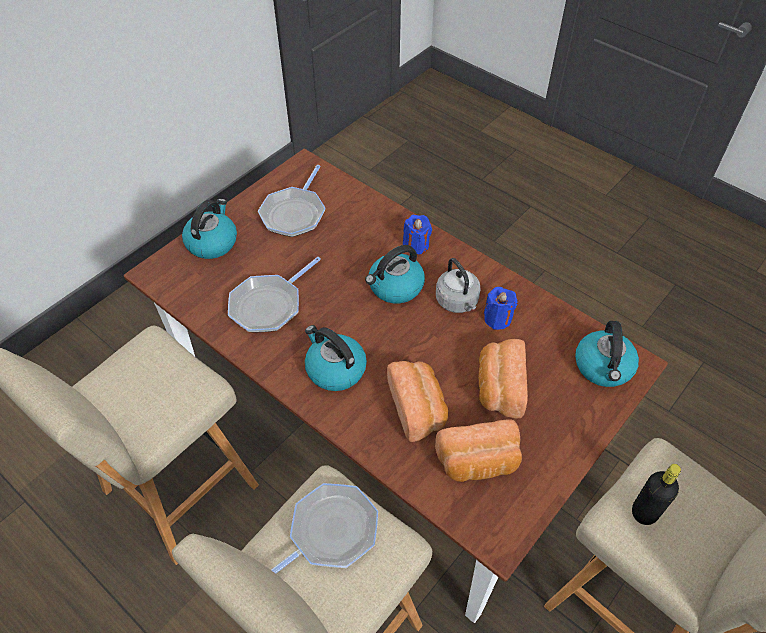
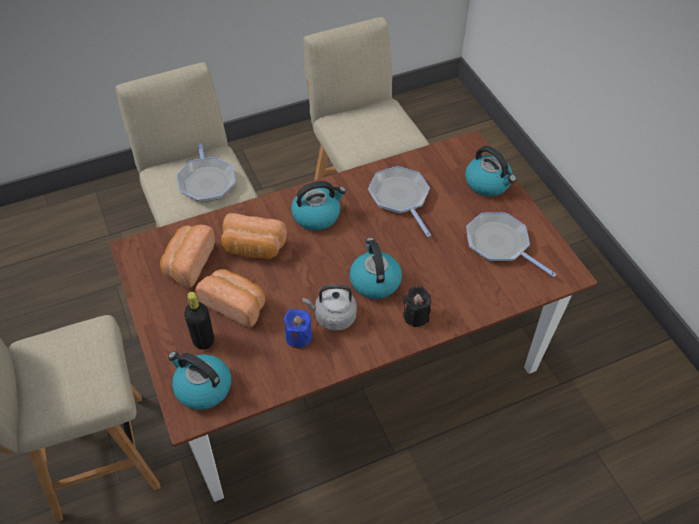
camera: 115 degrees right, 0 degrees up
blue candle [403,215,432,255] -> black candle [403,286,431,327]
black bottle [632,464,681,525] -> black bottle moved to [184,292,214,350]

